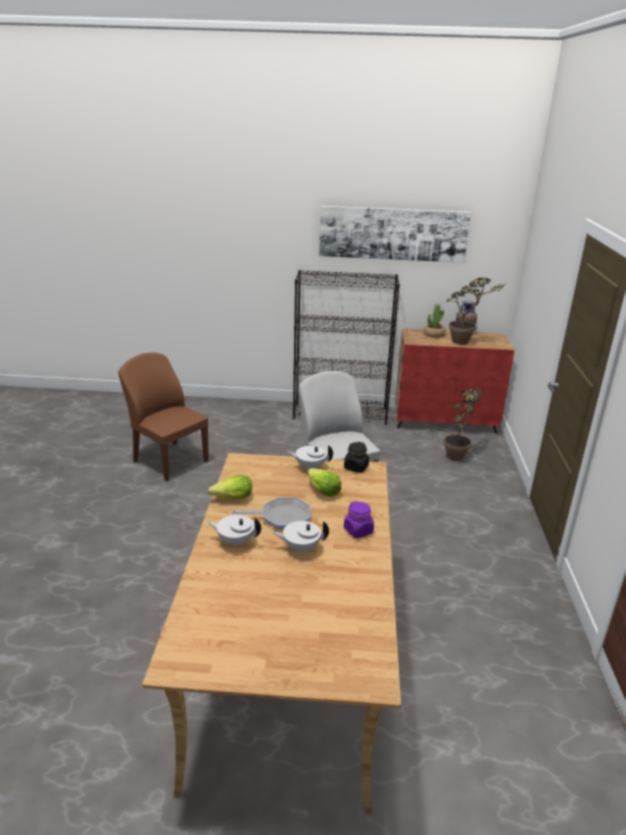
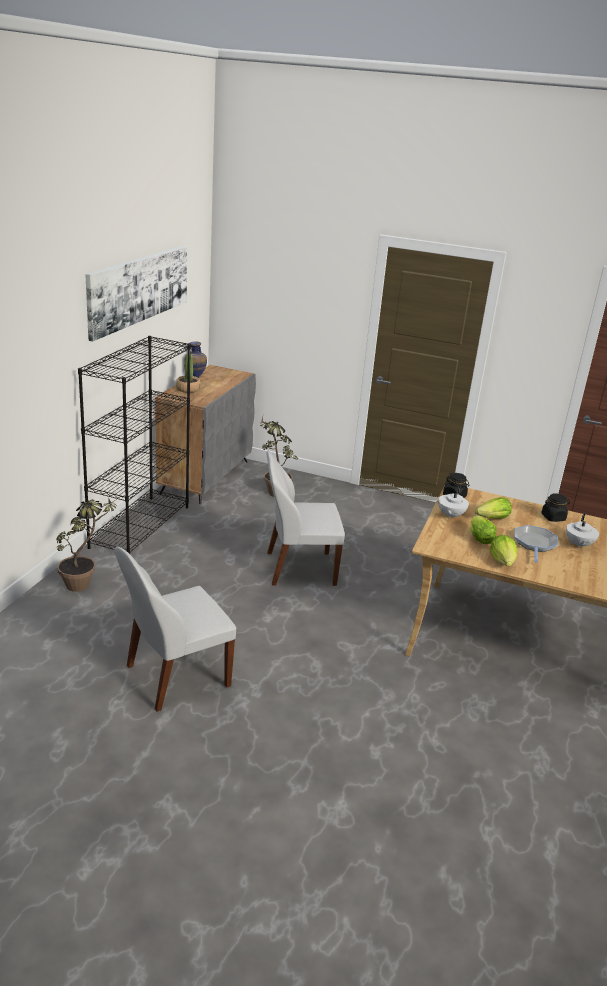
camera: 75 degrees left, 0 degrees up
brown chair [118,352,209,482] -> white chair [115,547,236,712]
white teapot [207,515,261,547] -> none
purple jar [344,501,374,538] -> black jar [541,493,570,522]
red cabinet [395,329,514,434] -> grey cabinet [155,365,256,504]
potted plant [446,278,505,345] -> potted plant moved to [57,499,117,592]
none -> lettuce [470,515,497,544]

